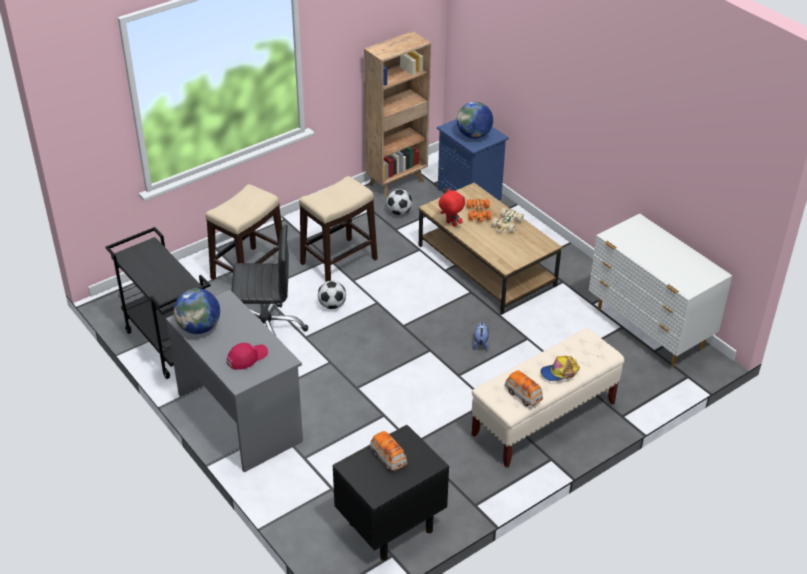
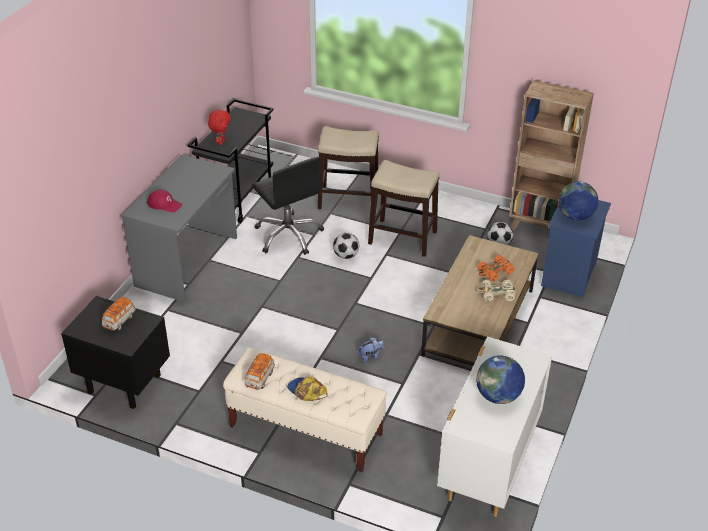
camera: 60 degrees right, 0 degrees up
globe [174,288,220,334] -> globe moved to [476,355,525,404]
red plush toy [439,188,465,227] -> red plush toy moved to [208,109,231,145]

